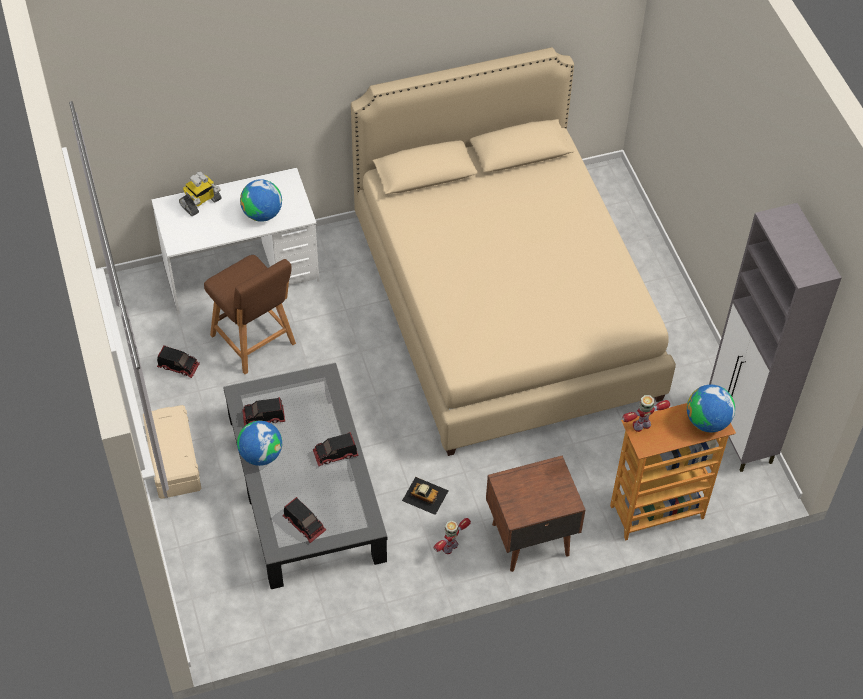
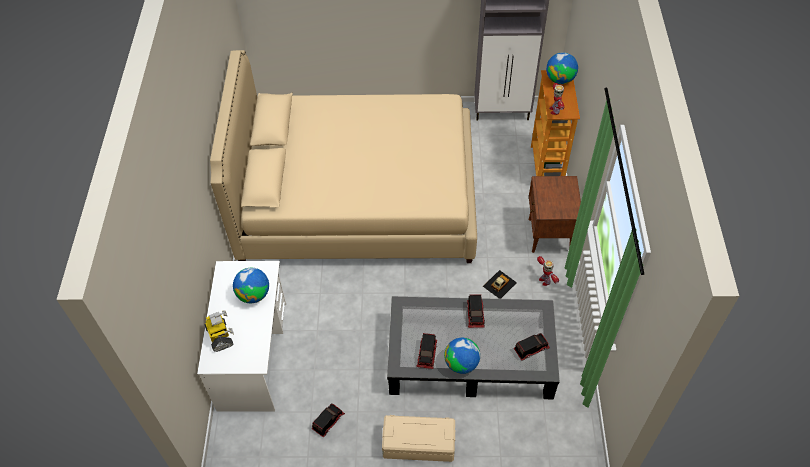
camera: 70 degrees left, 0 degrees up
brown stool [204,255,296,374] -> none

